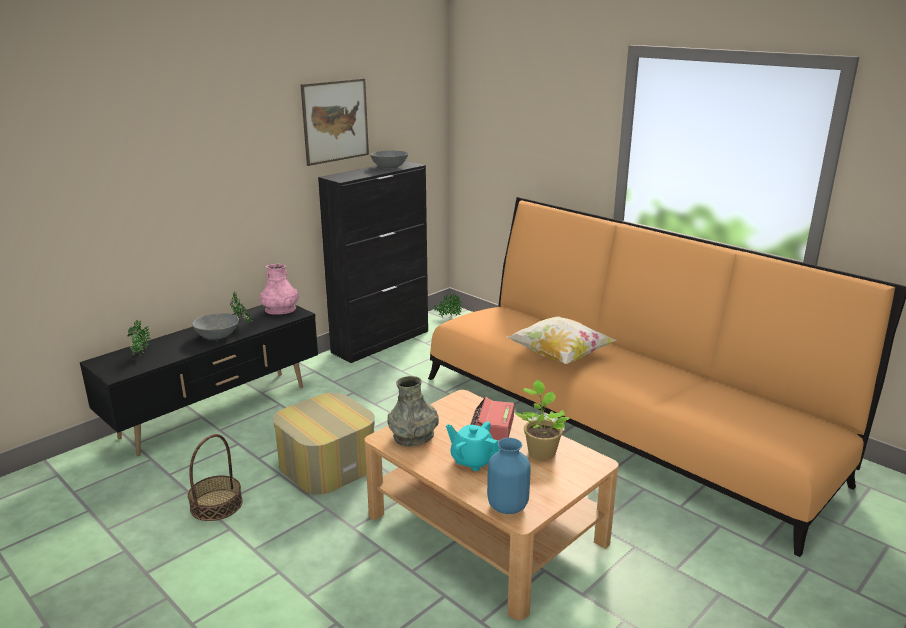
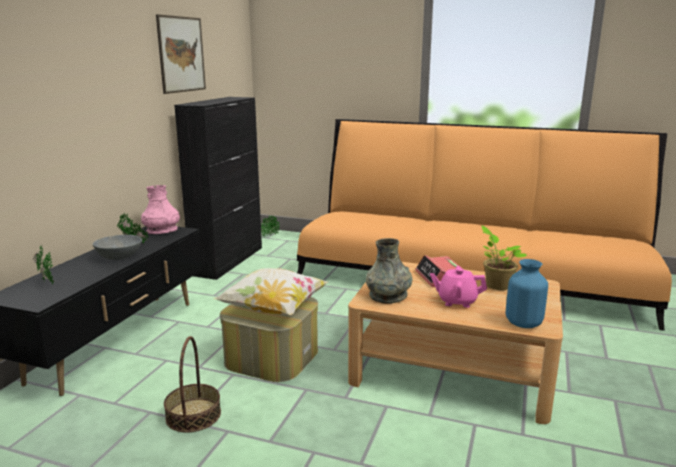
camera: 25 degrees left, 5 degrees down
grey bowl [370,150,408,169] -> none
turquoise teapot [446,421,500,471] -> pink teapot [430,266,487,308]
pillow [507,316,617,364] -> pillow moved to [214,268,328,315]

